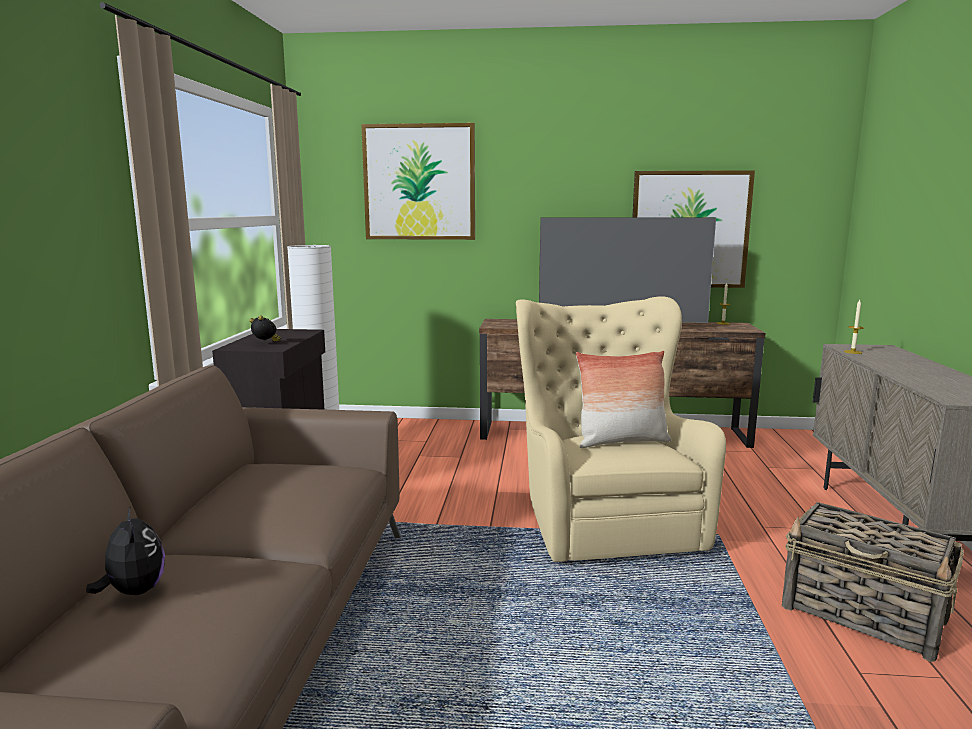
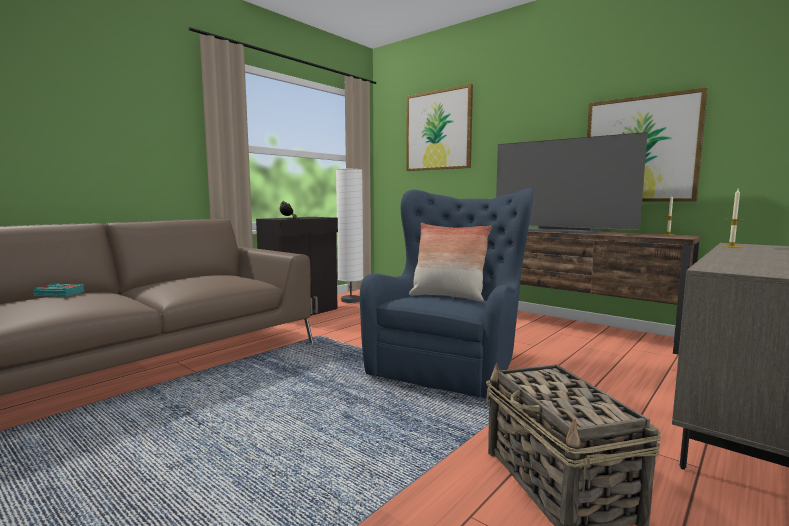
camera: 35 degrees right, 5 degrees down
plush toy [86,507,165,595] -> turquoise book [33,283,84,297]
beige armchair [516,297,726,562] -> blue armchair [360,188,534,399]

